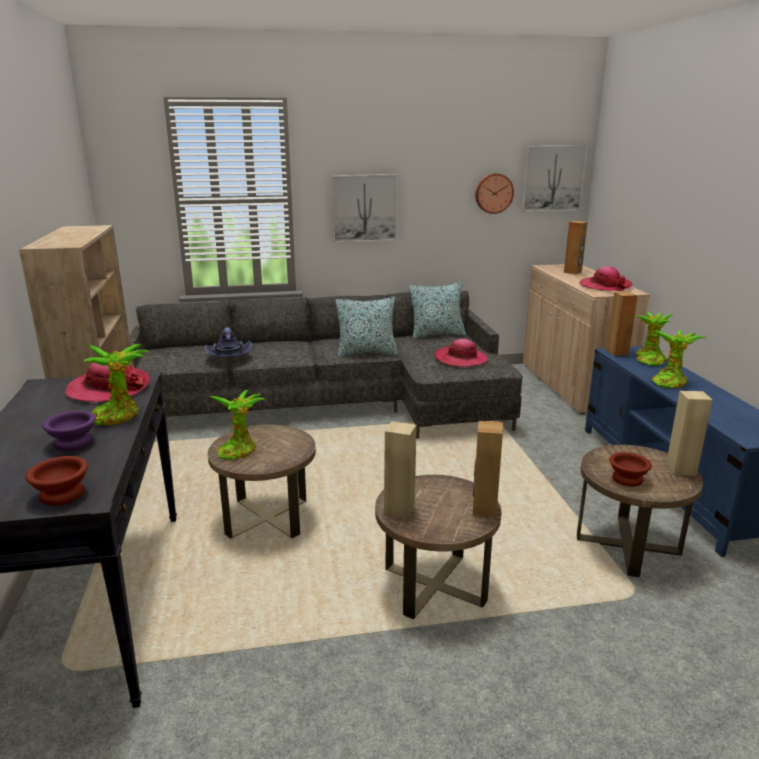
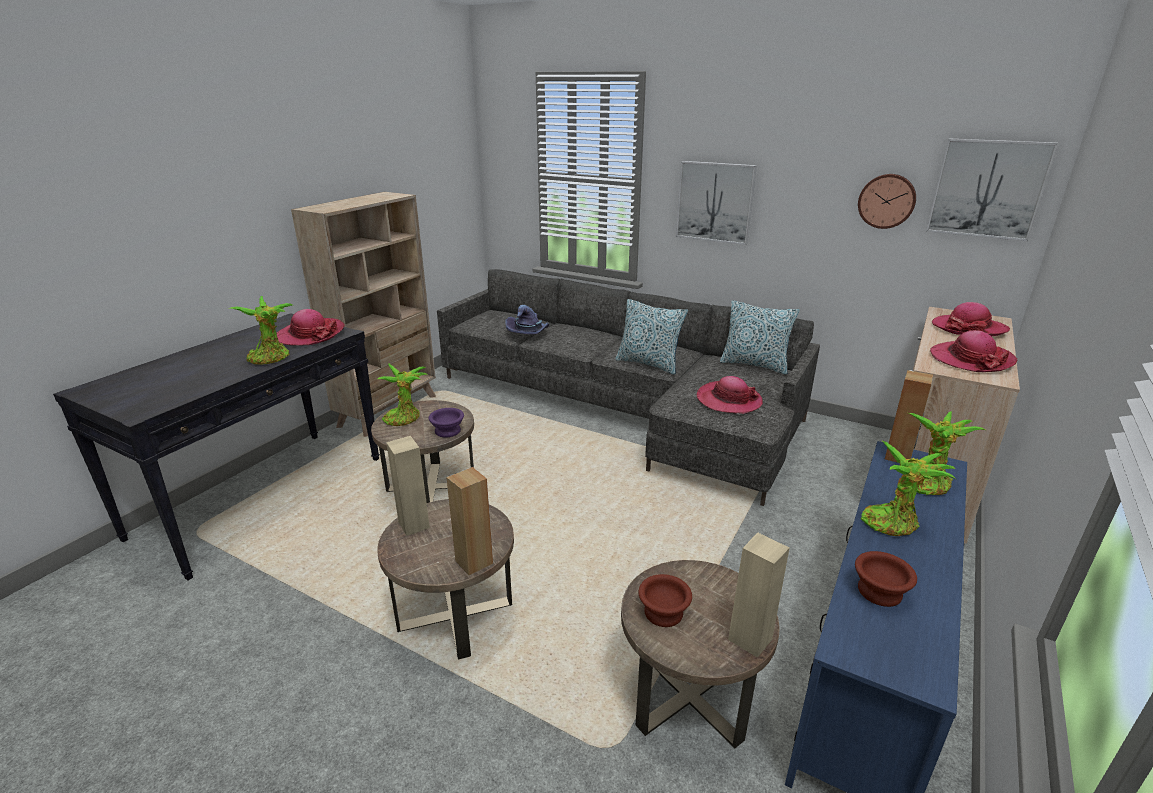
camera: 40 degrees right, 5 degrees up
brown bowl [25,456,88,506] -> brown bowl moved to [855,551,917,607]
purple bowl [42,410,96,451] -> purple bowl moved to [429,408,464,438]
brown speaker [564,221,587,274] -> hat [932,302,1010,337]

